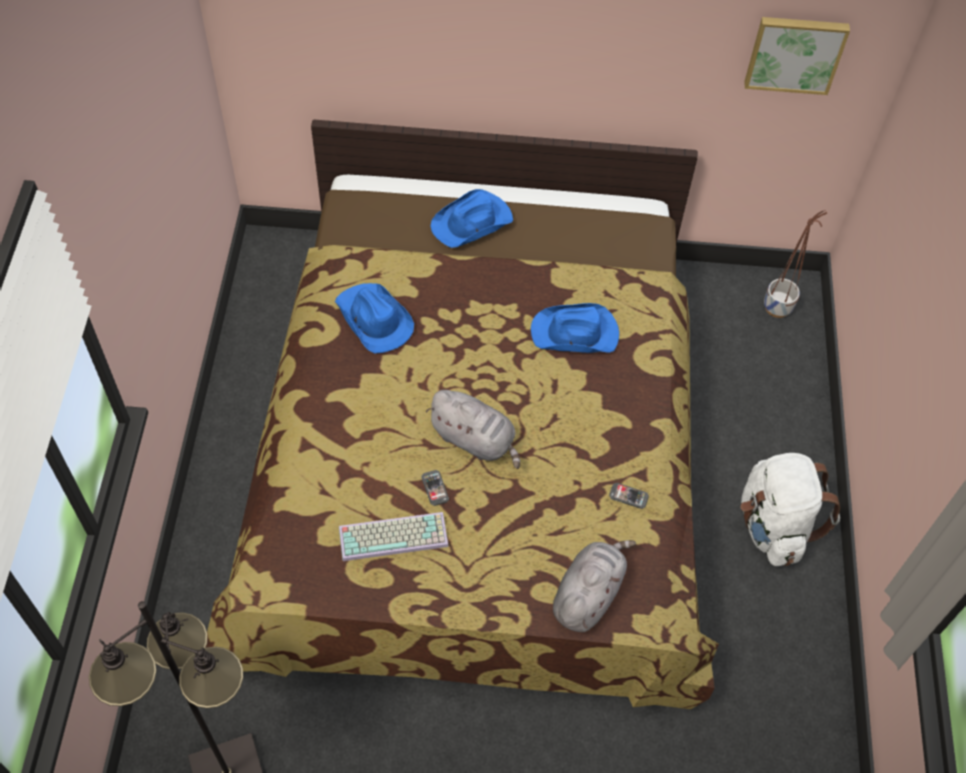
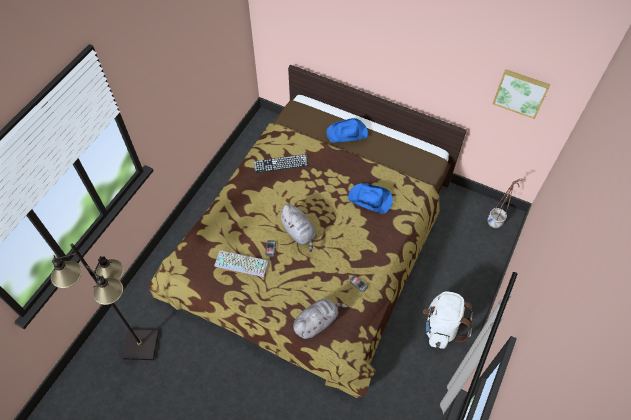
camera: 25 degrees right, 0 degrees up
blue hat [335,283,414,354] -> keyboard [254,154,308,173]

